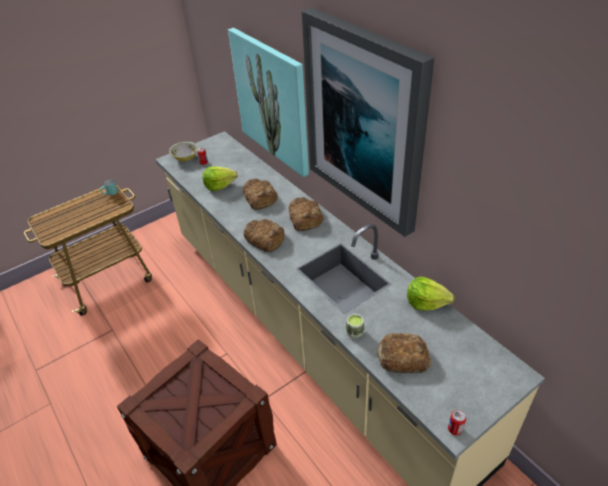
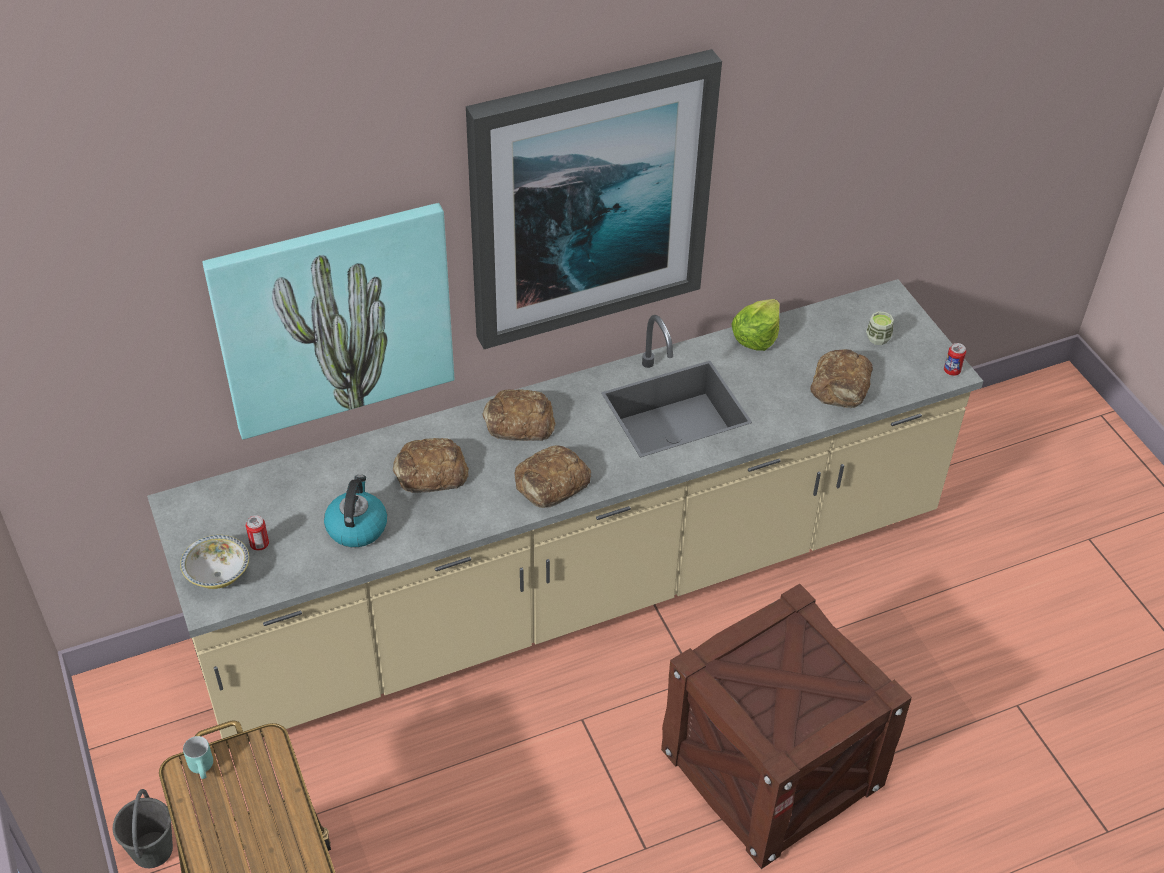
camera: 80 degrees left, 5 degrees up
lettuce [202,166,238,191] -> kettle [324,475,387,547]
cup [345,314,365,338] -> cup moved to [866,311,894,345]
none -> grey bucket [112,789,173,868]

